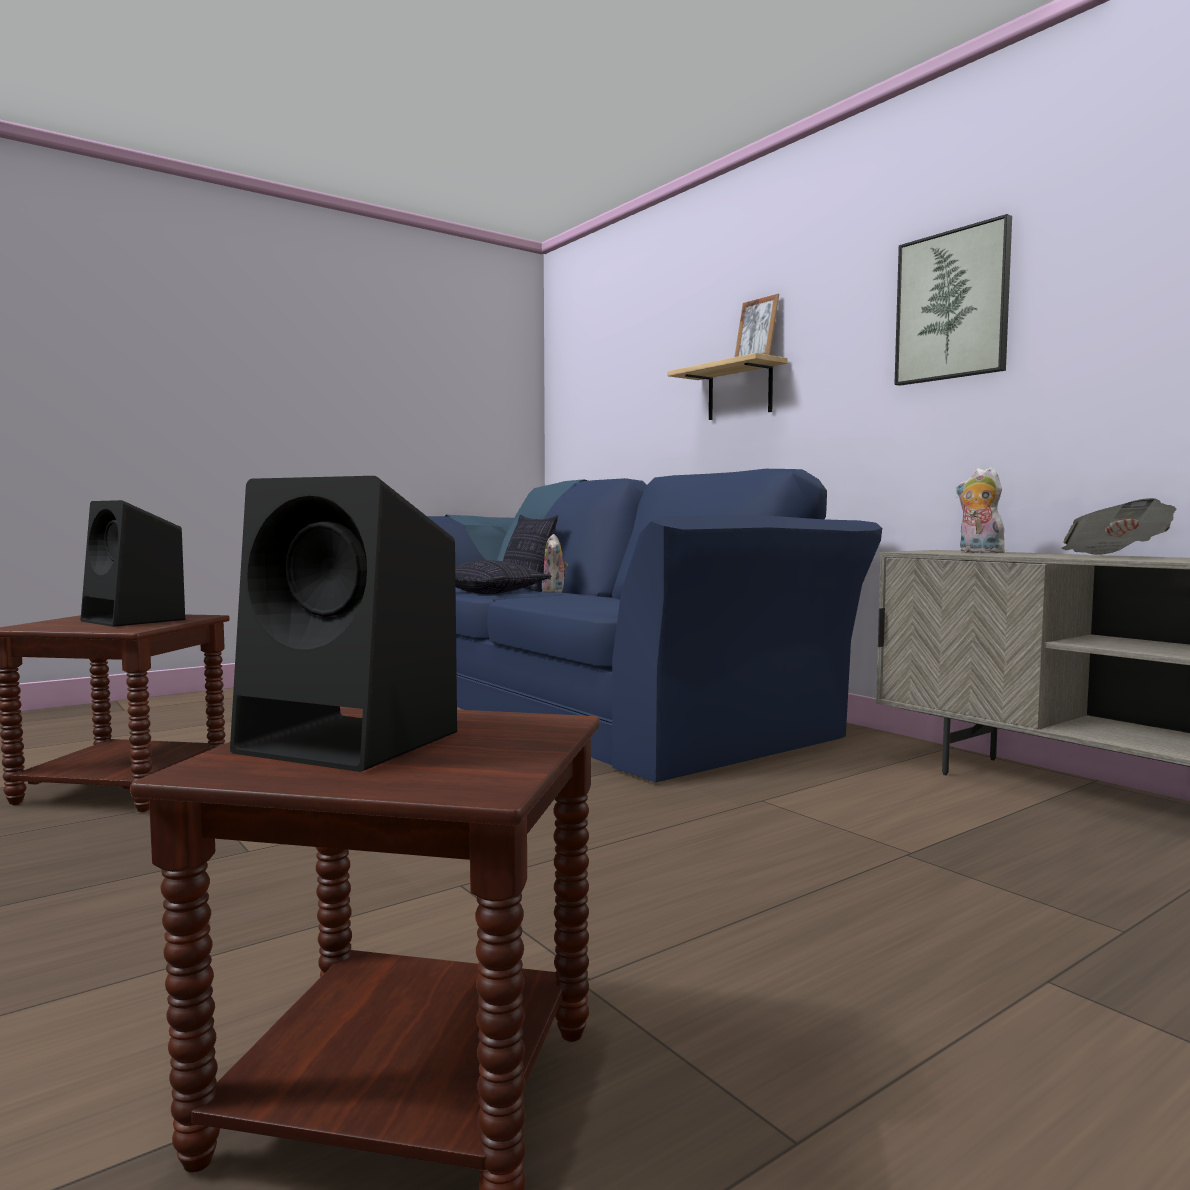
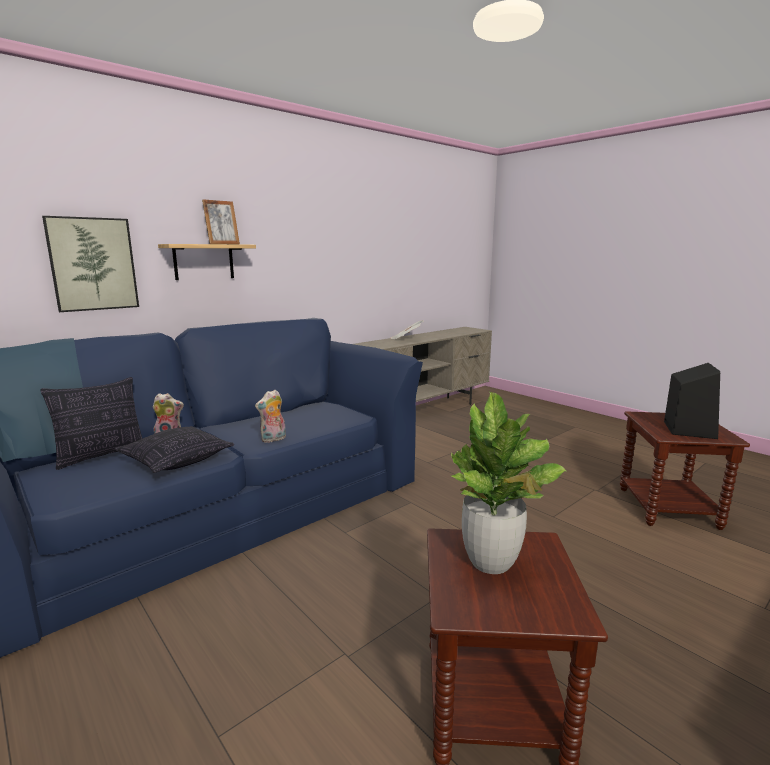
camera: 95 degrees left, 10 degrees up
black speaker [80,500,185,627] -> potted plant [449,392,566,574]
picture [894,214,1012,386] -> picture moved to [42,216,139,312]
plush toy [956,467,1007,553] -> plush toy moved to [255,390,286,443]

